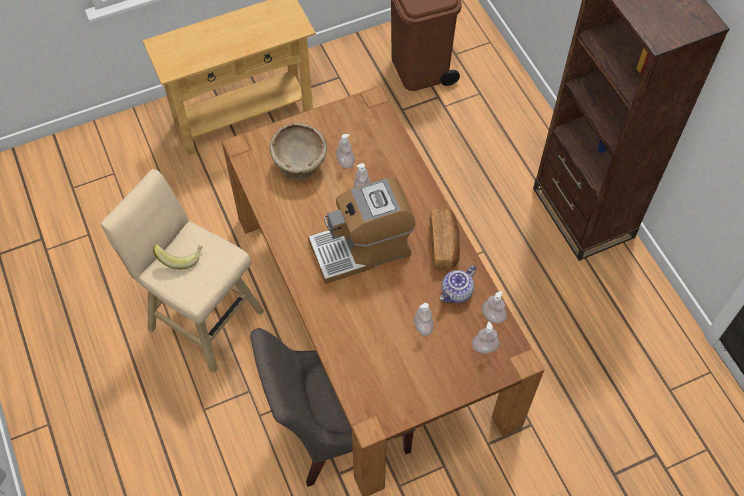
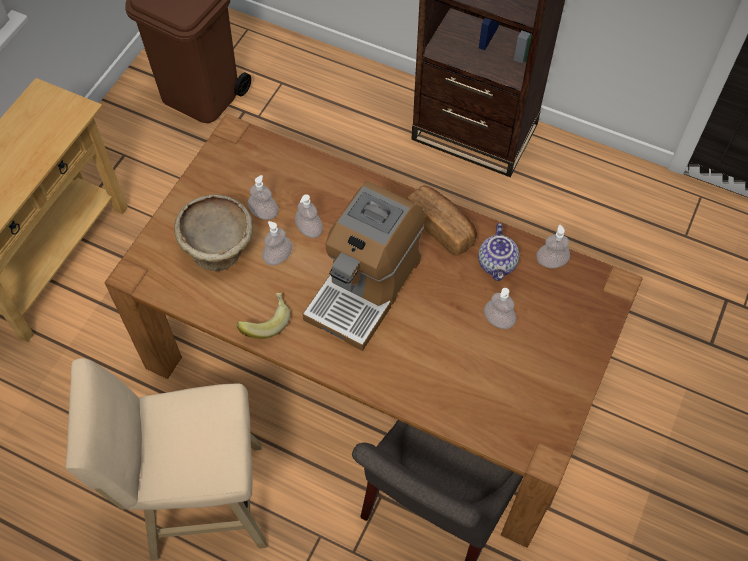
camera: 40 degrees left, 0 degrees up
banana [153,244,203,269] -> banana moved to [237,293,290,339]
soap dispenser [472,322,500,353] -> soap dispenser moved to [262,221,292,265]

